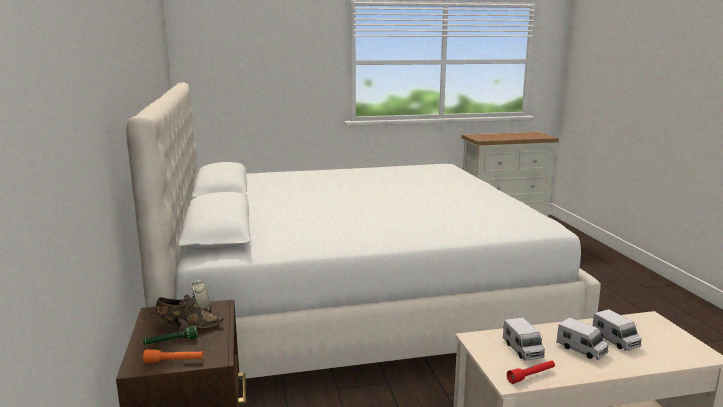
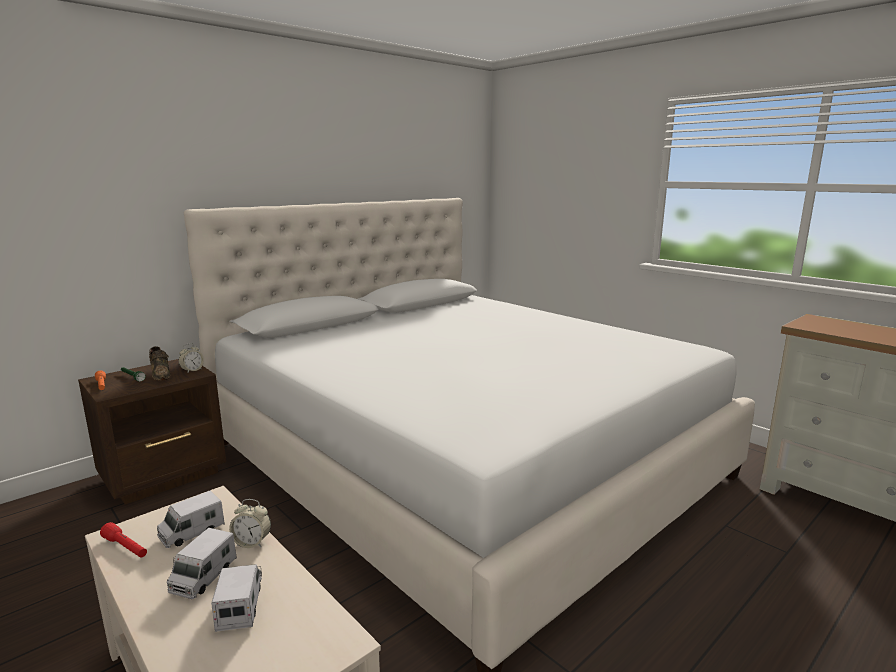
camera: 60 degrees right, 0 degrees up
toy truck [593,309,642,351] -> toy truck turned 135 degrees clockwise [211,564,262,632]
none -> alarm clock [229,499,271,548]

